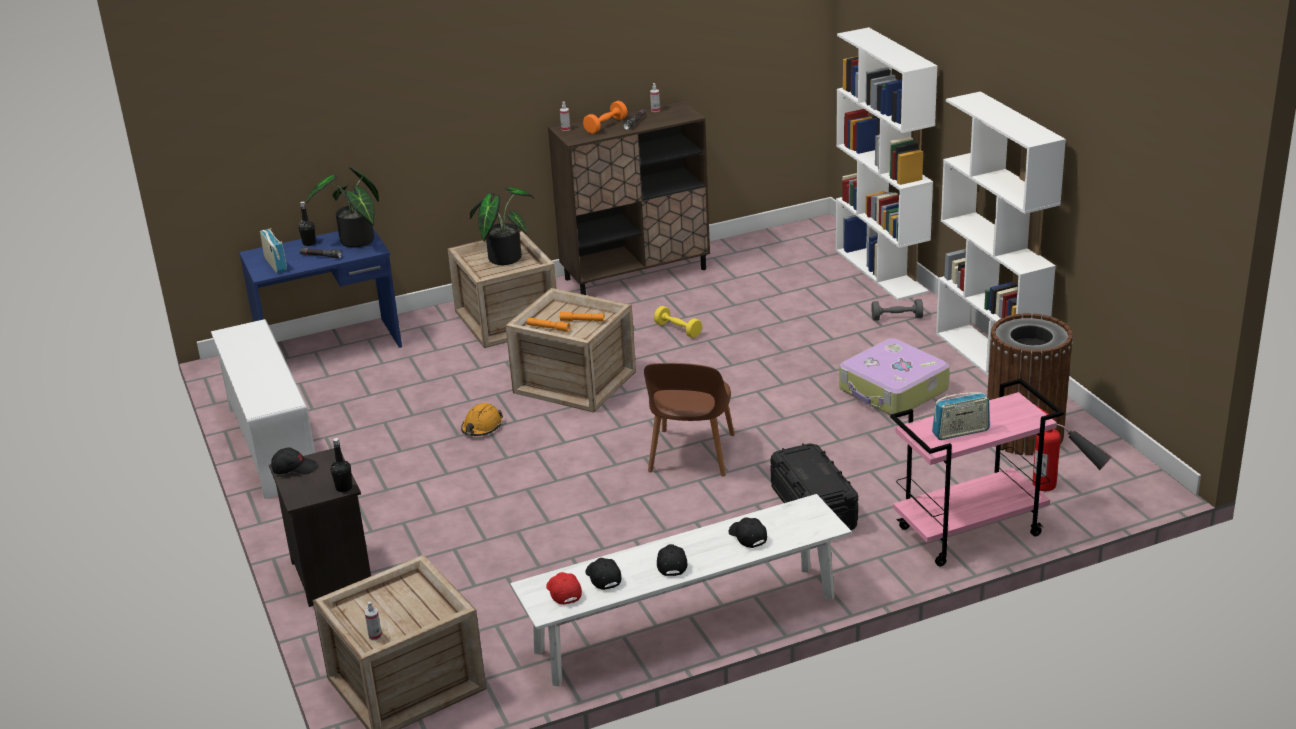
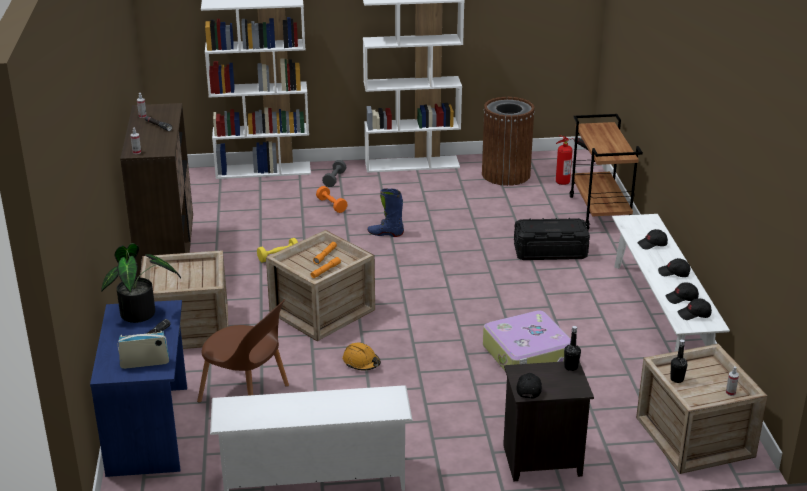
camera: 75 degrees left, 0 degrees up
black bottle [299,201,316,246] -> black bottle moved to [670,339,687,383]
potted plant [470,187,535,265] -> none
red cap [546,572,582,605] -> black cap [678,298,712,320]
orange dumbbell [583,101,627,134] -> orange dumbbell moved to [316,186,347,213]
brown chair [644,363,735,477] -> brown chair moved to [197,299,289,402]
suitcase [839,338,950,415] -> suitcase moved to [483,310,571,371]
pink cart [890,378,1064,567] -> brown cart [570,114,643,230]
radio [932,392,990,440] -> none
none -> blue boot [367,188,404,237]

